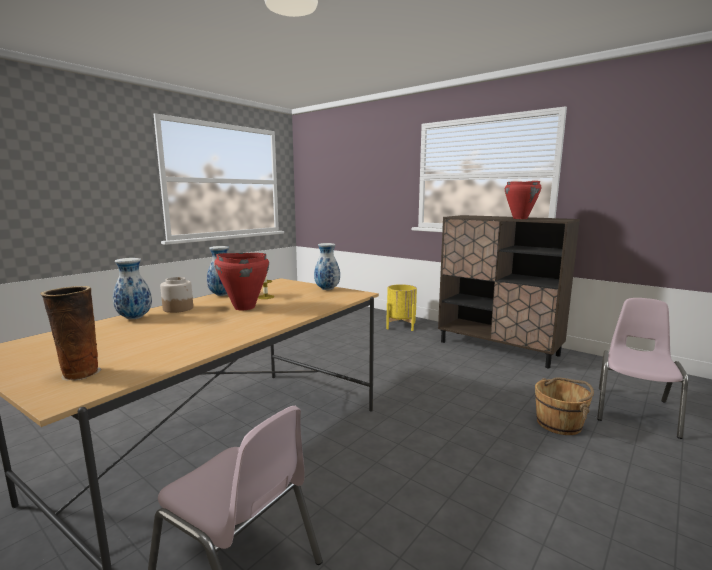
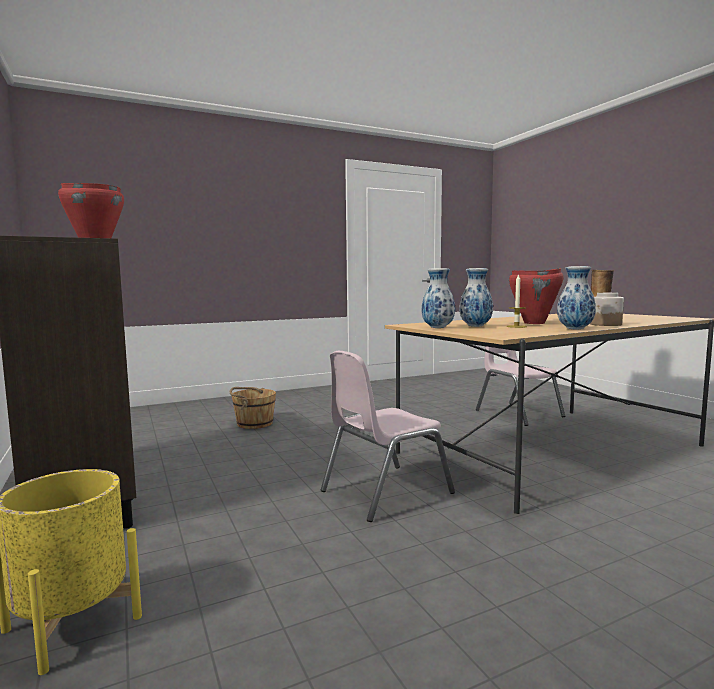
camera: 155 degrees left, 5 degrees down
vase [113,258,152,319] -> vase moved to [459,268,493,327]
pink chair [597,298,688,439] -> pink chair moved to [321,351,455,522]

